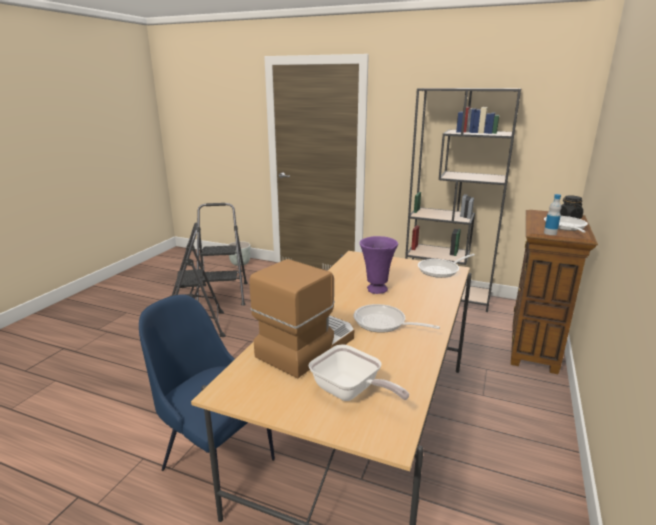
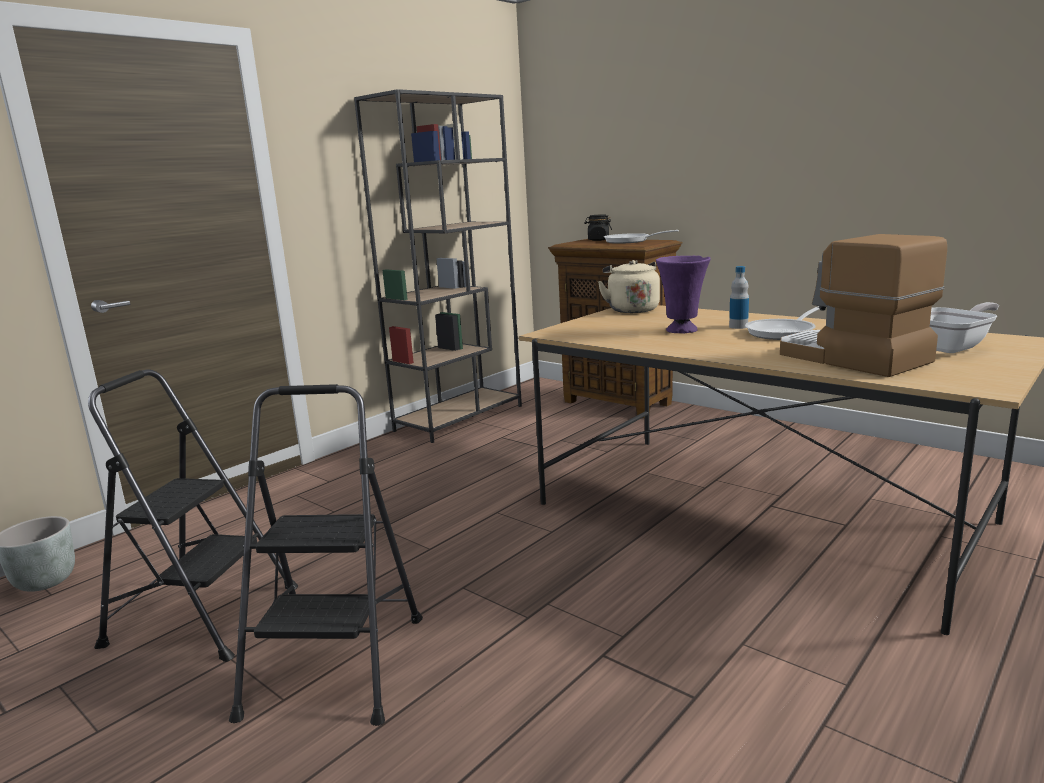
camera: 70 degrees left, 5 degrees down
blue chair [139,294,275,505] -> none
frying pan [418,254,475,278] -> beige kettle [598,260,660,313]
bottle [544,194,561,235] -> bottle moved to [729,266,749,329]

